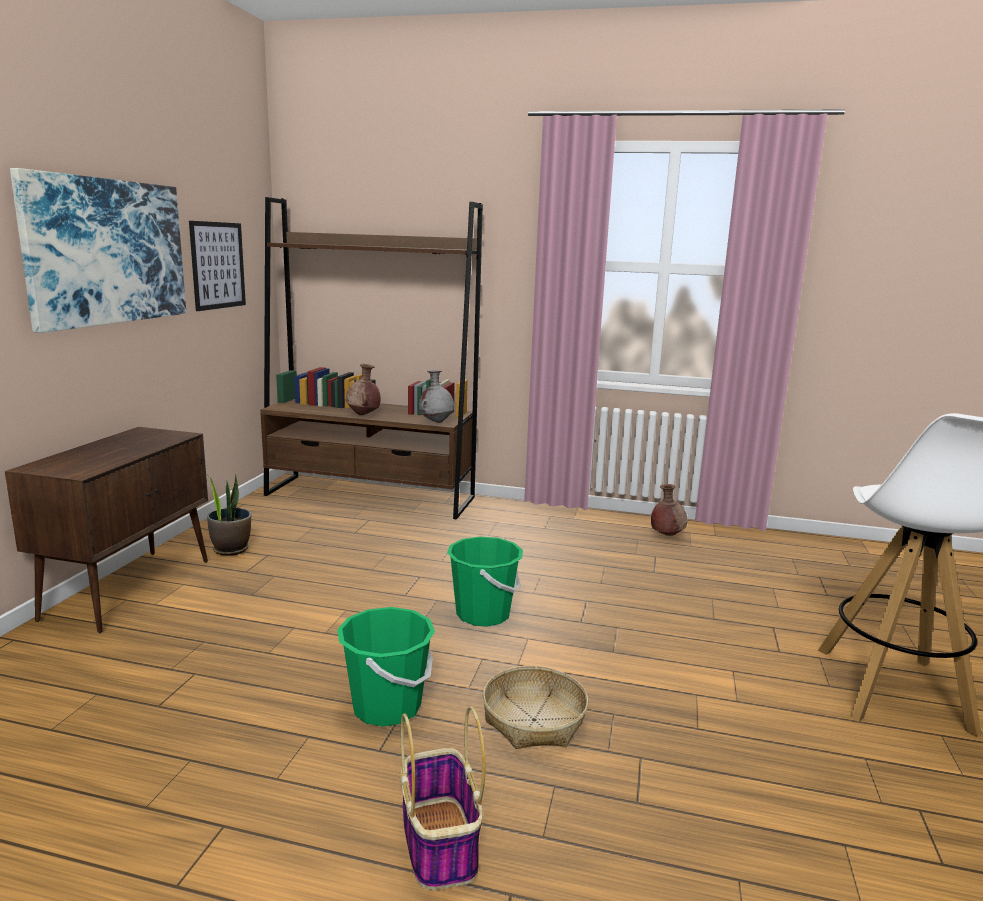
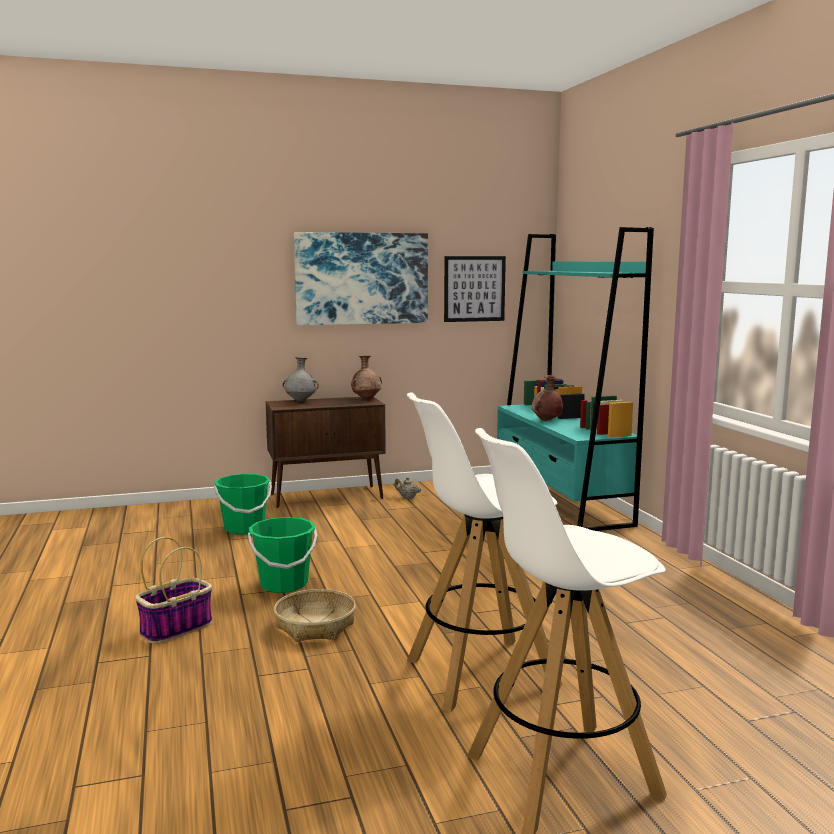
camera: 60 degrees right, 5 degrees down
potted plant [207,474,251,556] -> beige teapot [395,477,421,499]
brown bookcase [260,197,483,519] -> turquoise bookcase [497,227,654,531]
grey vase [419,370,454,423] -> grey vase moved to [282,357,319,402]
green bucket [447,537,523,627] -> green bucket moved to [214,474,272,534]
brown vase [651,484,687,536] -> brown vase moved to [351,356,382,399]
none -> white stool [406,392,562,712]

